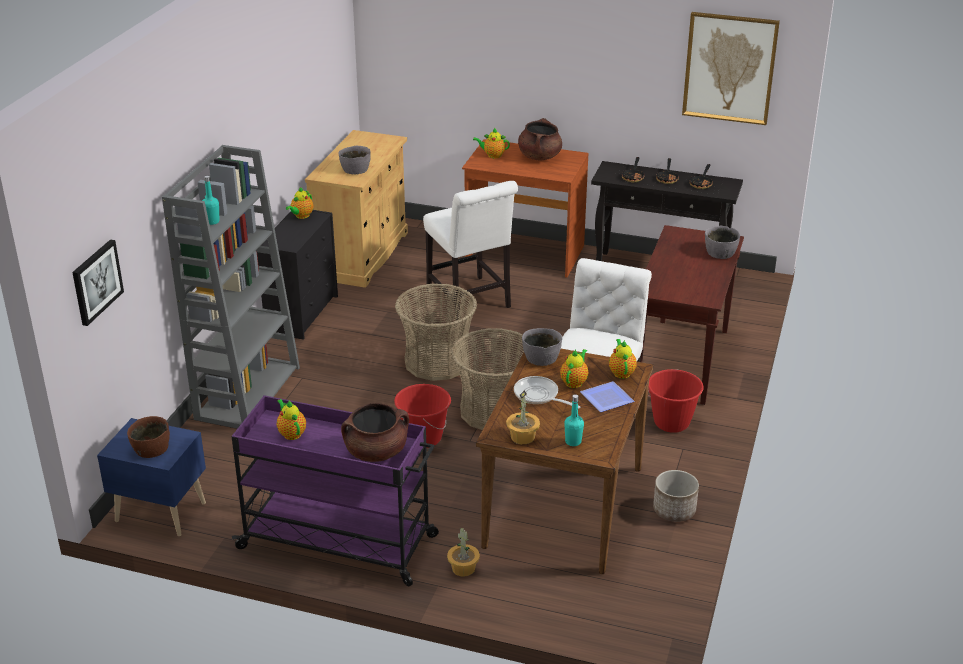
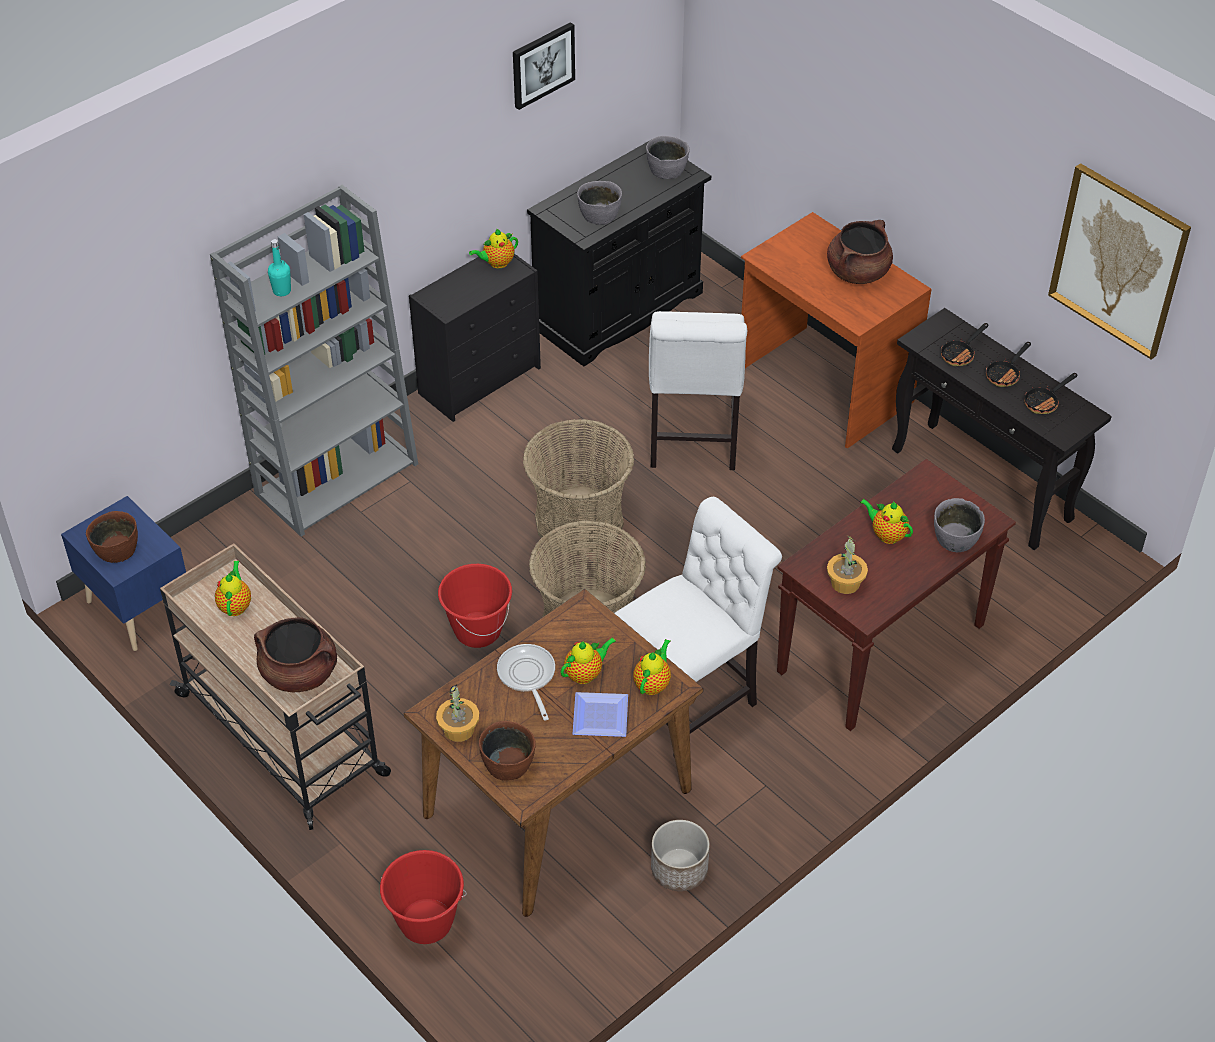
camera: 30 degrees right, 15 degrees up
picture [72,239,124,326] -> picture moved to [513,22,575,110]
purple cart [232,395,439,587] -> beige cart [160,543,391,830]
beige cabinet [305,130,408,288] -> black cabinet [527,141,711,366]
potted plant [447,528,480,577] -> potted plant moved to [827,535,868,594]
teapot [473,128,510,158] -> teapot moved to [860,499,913,544]
grey bowl [522,328,562,366] -> grey bowl moved to [646,136,690,179]
turquoise bottle [564,394,584,446] -> brown bowl [479,721,536,781]
red bucket [648,369,704,433] -> red bucket moved to [380,850,467,944]

